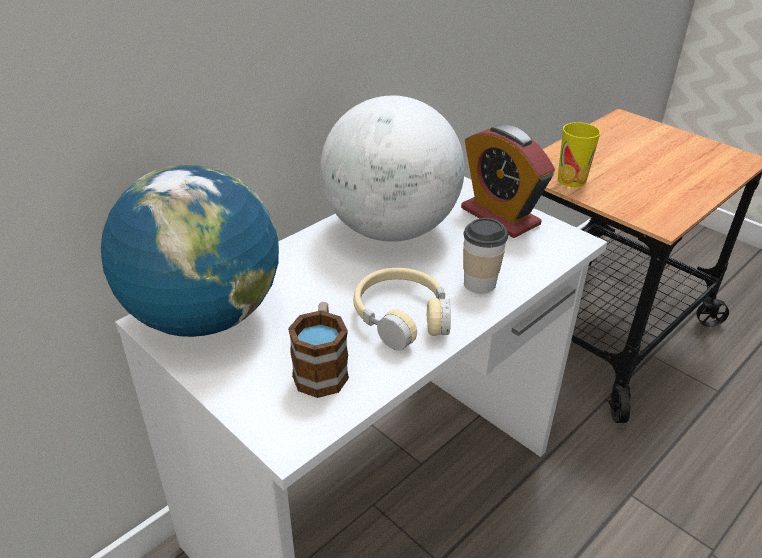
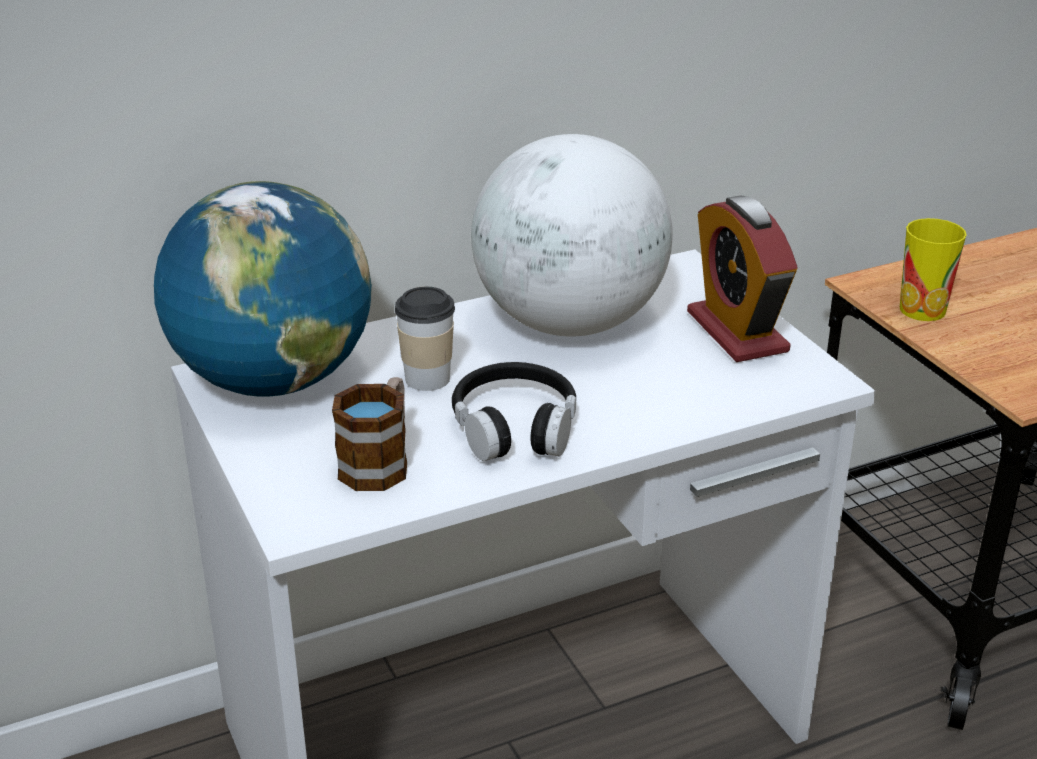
camera: 20 degrees right, 5 degrees down
beige headphones [353,268,451,351] -> black headphones [452,362,576,461]
cup [463,218,508,294] -> cup moved to [395,287,455,391]

